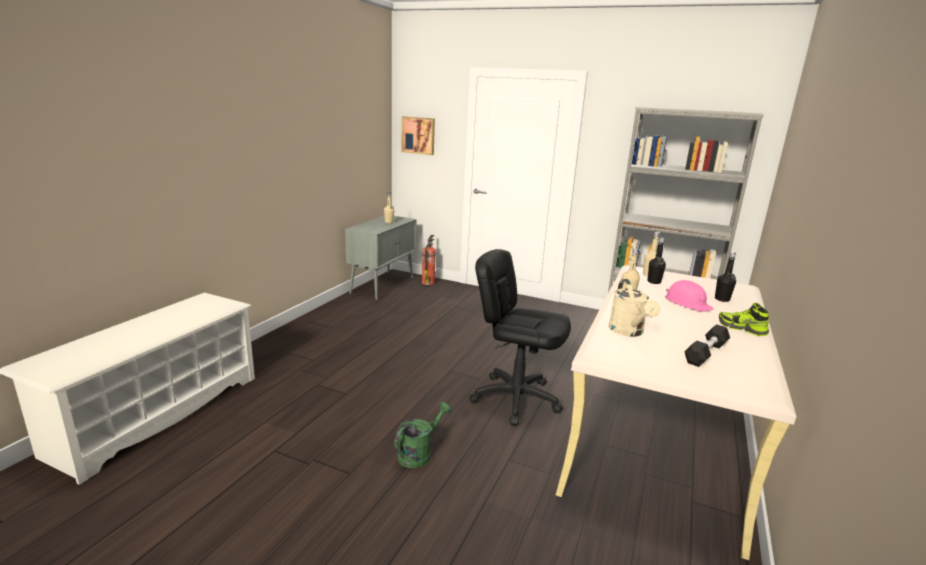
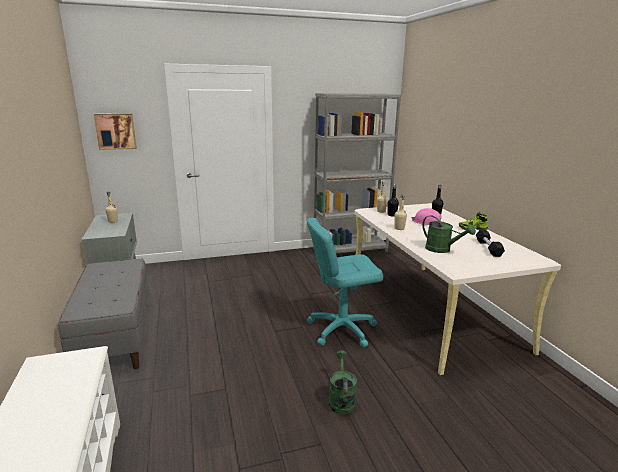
camera: 40 degrees left, 0 degrees up
fire extinguisher [422,235,436,285] -> none
black office chair [469,249,571,426] -> turquoise office chair [307,218,383,347]
beige watering can [609,279,660,337] -> green watering can [422,215,476,253]
none -> grey bench [58,258,149,369]

